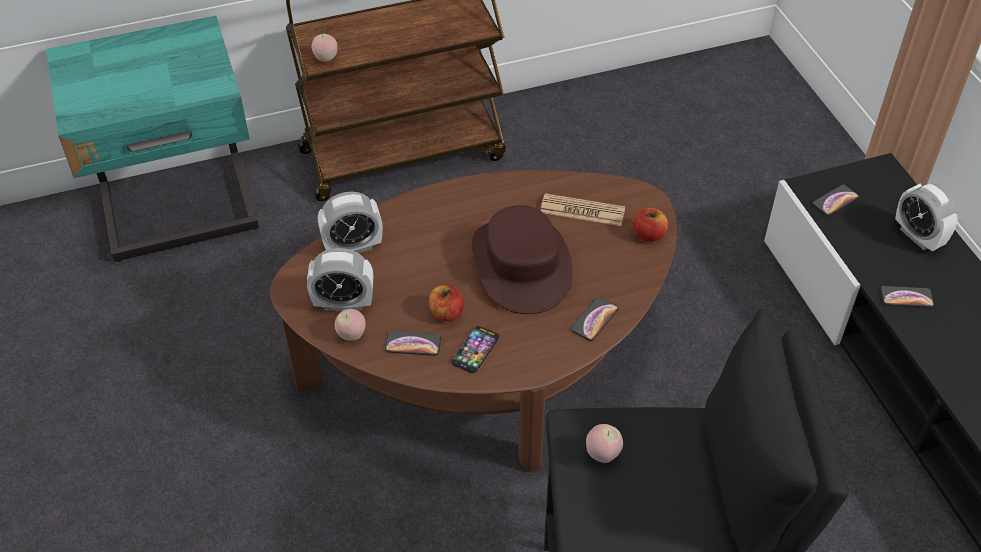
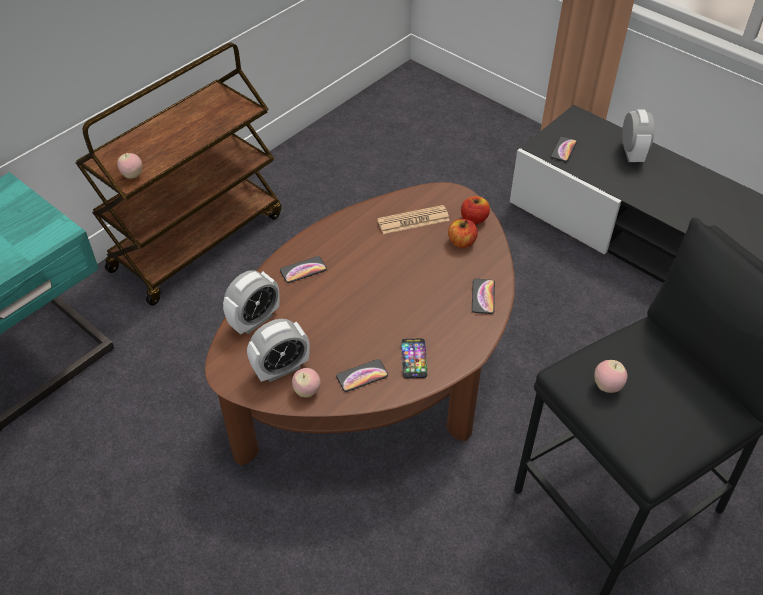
camera: 30 degrees left, 0 degrees up
apple [429,285,464,321] -> apple moved to [448,219,478,248]
brown hat [472,205,573,314] -> none
phone [880,286,934,308] -> phone moved to [280,256,327,283]
alarm clock [895,183,957,251] -> alarm clock turned 120 degrees counterclockwise [622,109,654,162]

